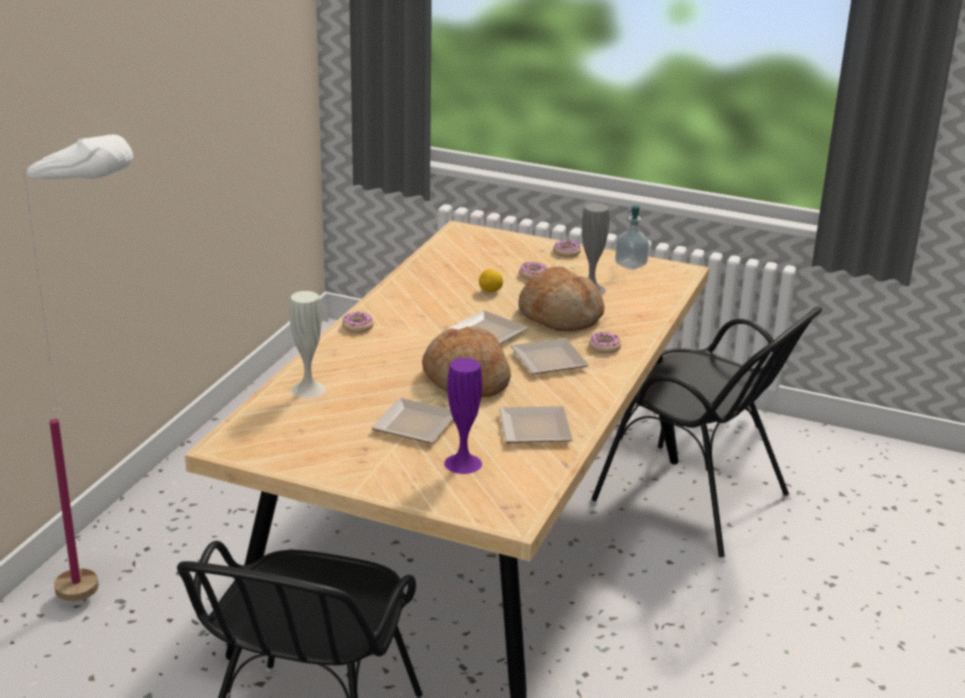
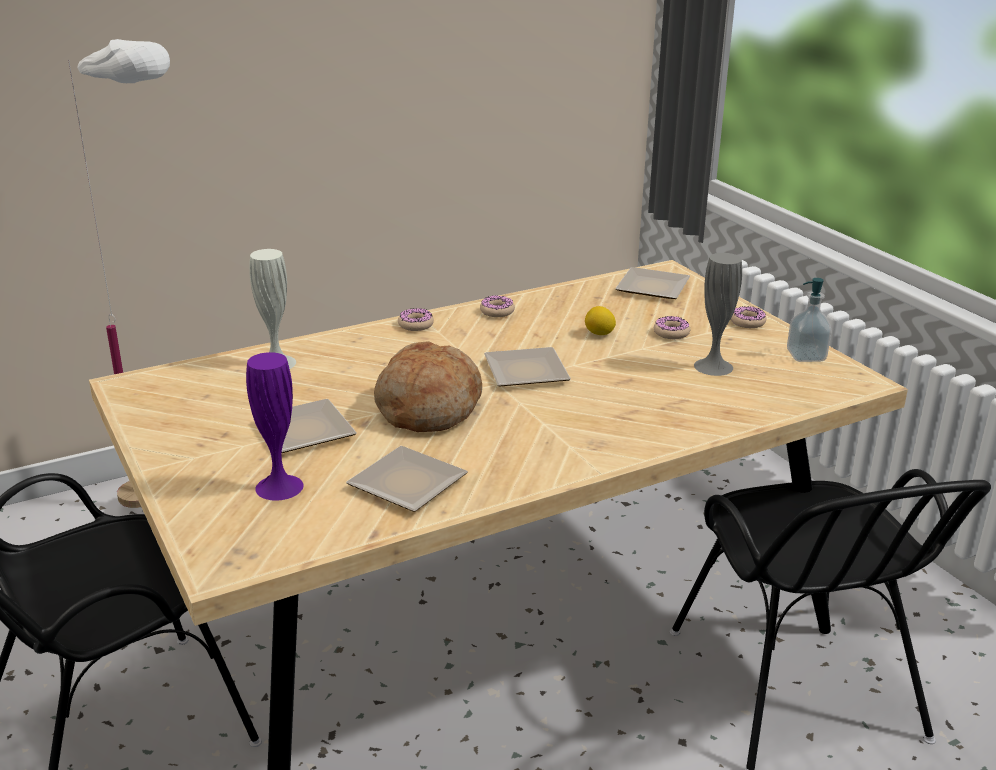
camera: 40 degrees right, 0 degrees up
plate [511,338,589,374] -> plate moved to [615,267,690,299]
bread [518,266,605,331] -> none
donut [589,332,621,354] -> donut moved to [480,295,515,317]

